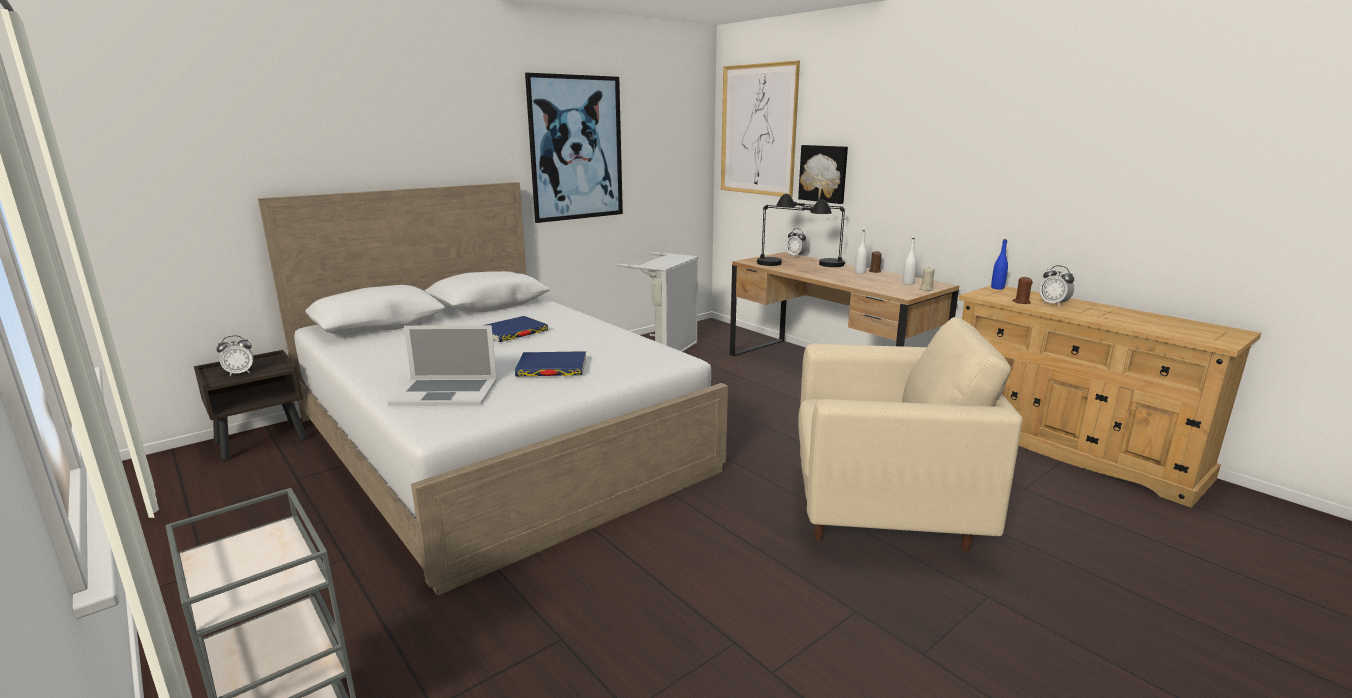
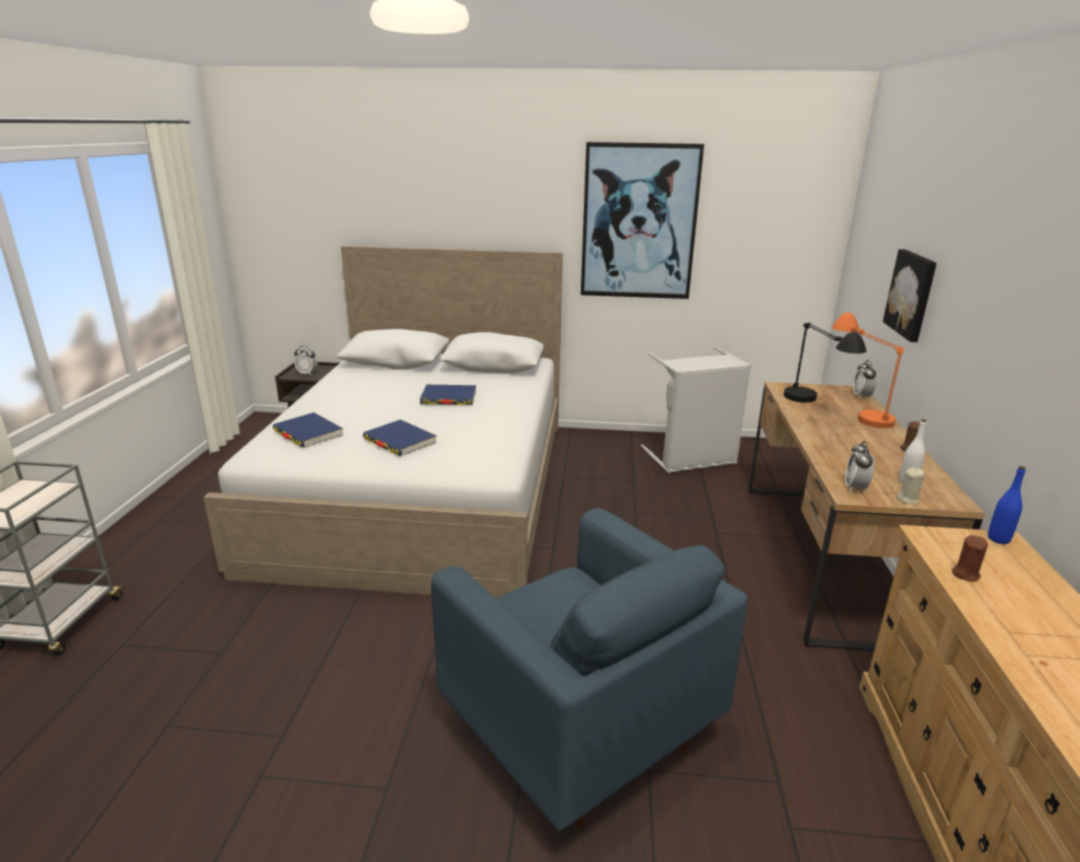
camera: 45 degrees right, 5 degrees up
laptop [388,325,497,406] -> blue book [273,412,343,448]
picture [721,60,800,197] -> none
black table lamp [776,194,845,267] -> orange table lamp [832,312,904,428]
beige armchair [798,317,1023,552] -> blue armchair [431,508,748,830]
white bottle [855,230,868,274] -> none
alarm clock [1040,265,1074,307] -> alarm clock moved to [845,441,874,492]

